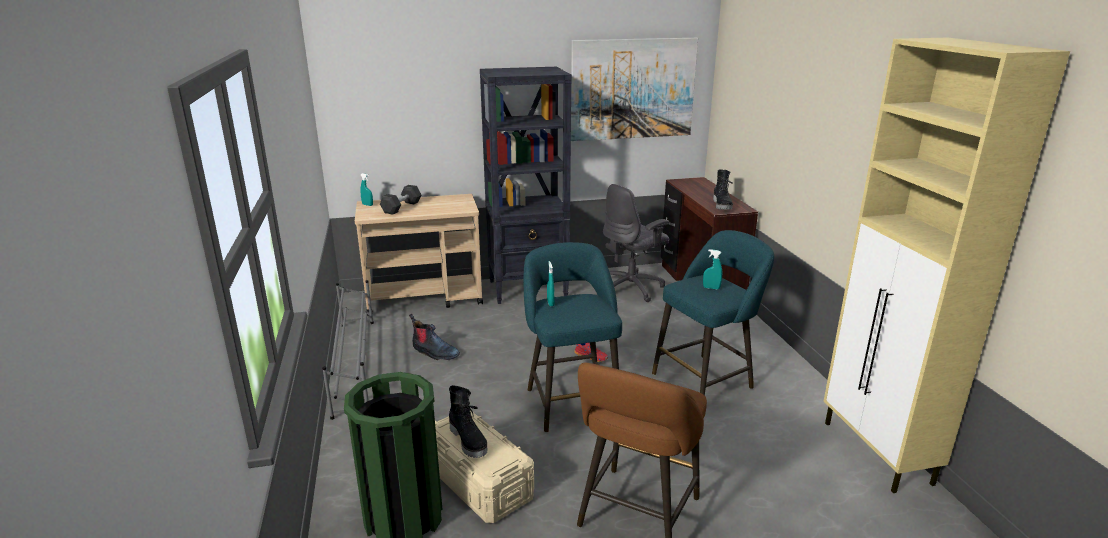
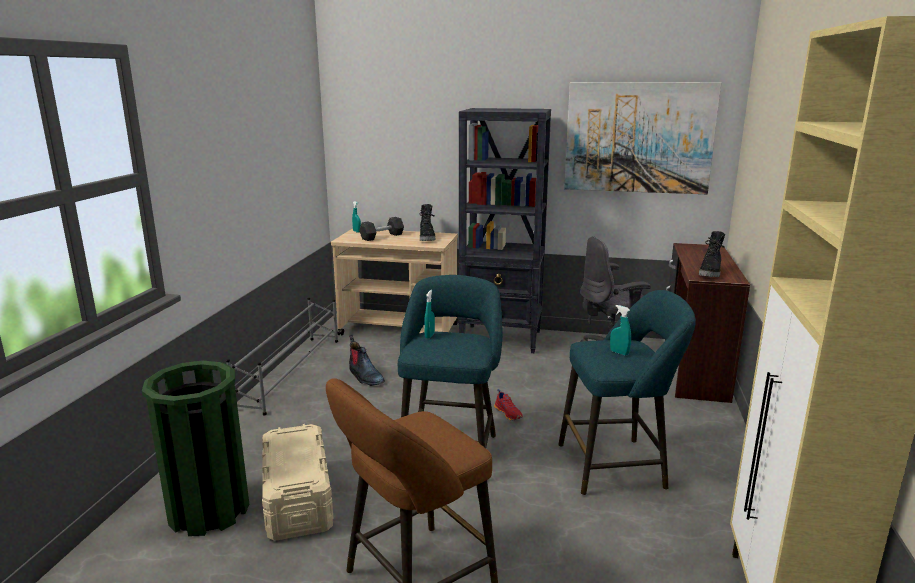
camera: 25 degrees right, 5 degrees down
black boot [449,385,488,458] -> black boot moved to [420,204,435,241]

